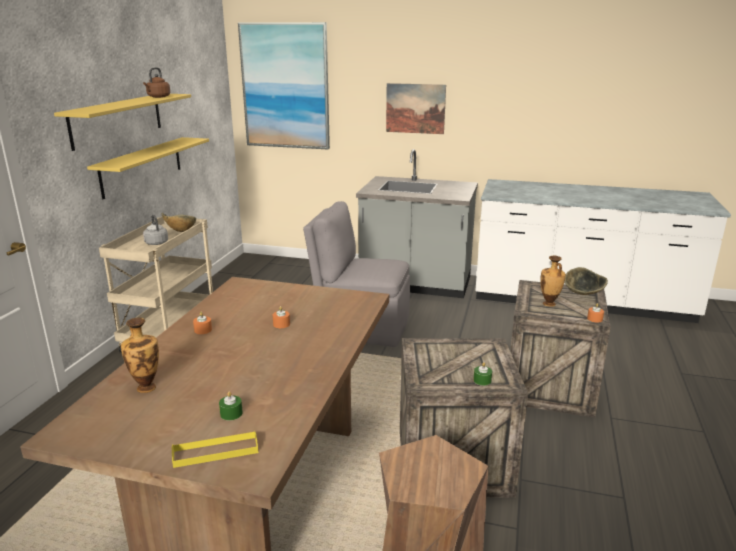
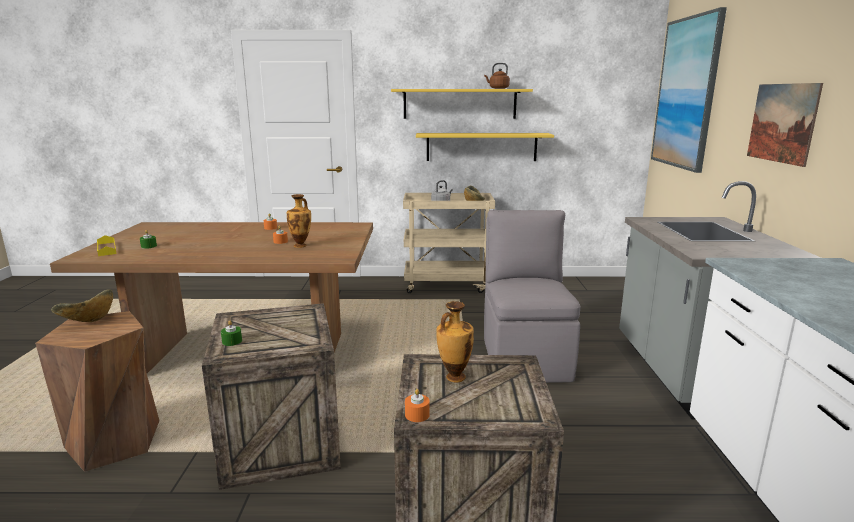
camera: 75 degrees right, 5 degrees down
vase [121,318,159,393] -> vase moved to [287,194,311,248]
bowl [565,267,608,295] -> bowl moved to [51,289,113,322]

